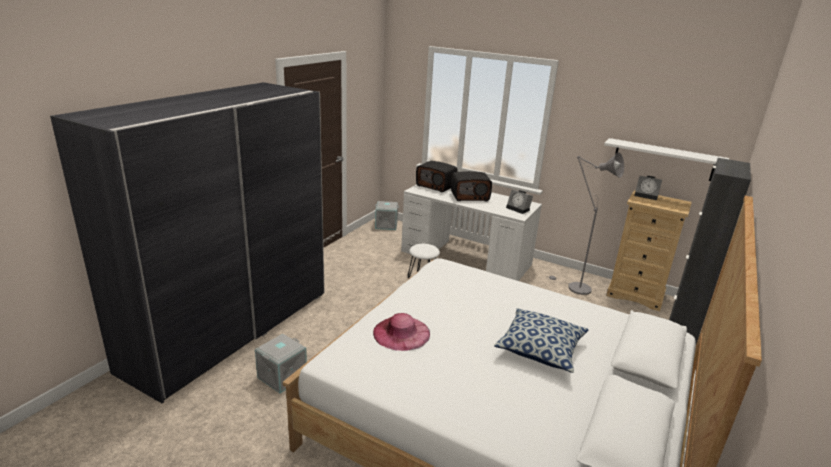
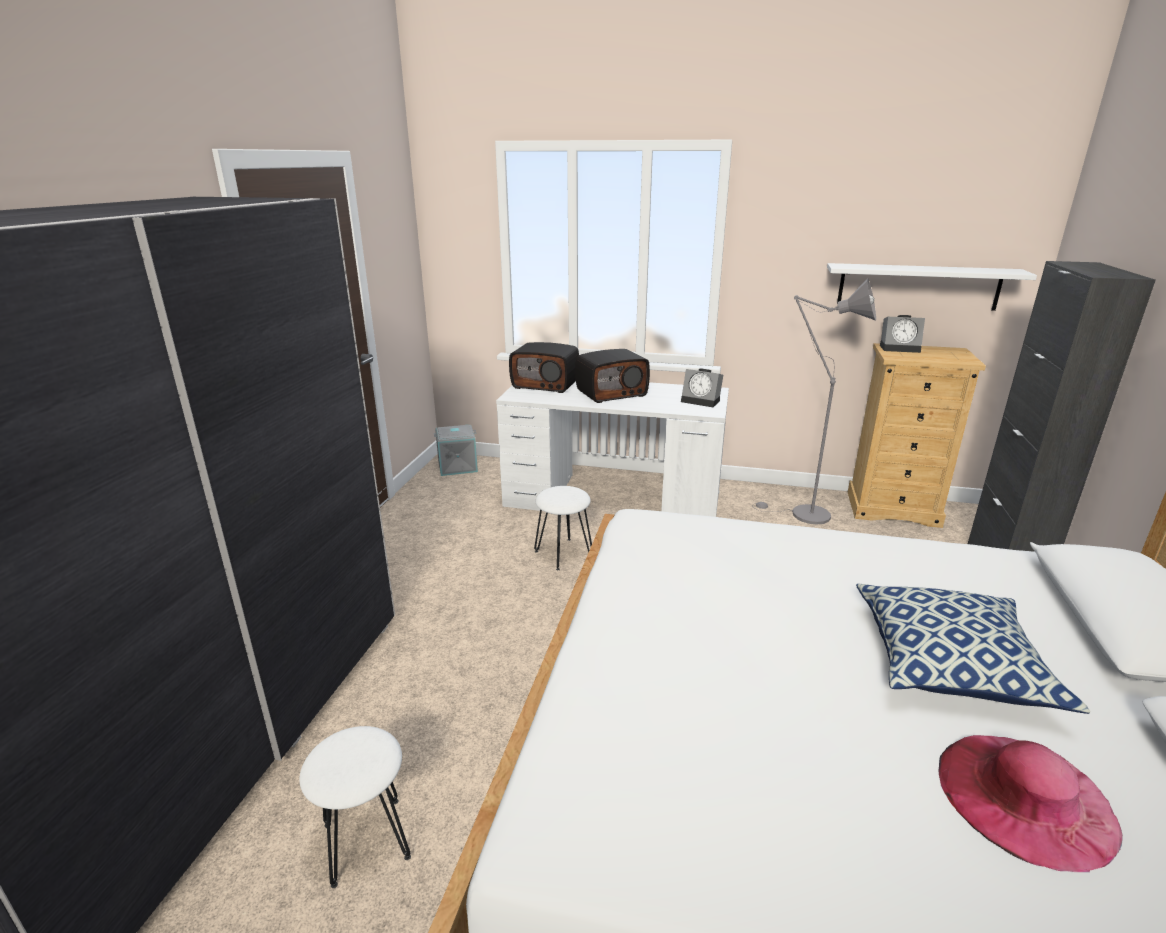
camera: 15 degrees left, 0 degrees up
grey storage box [255,334,307,393] -> white stool [299,726,411,888]
pink hat [373,313,430,351] -> pink hat moved to [938,735,1123,872]

